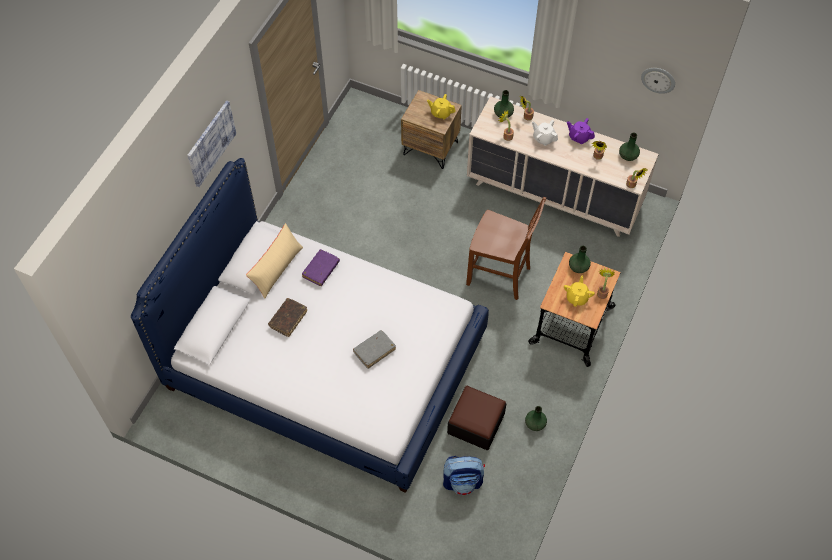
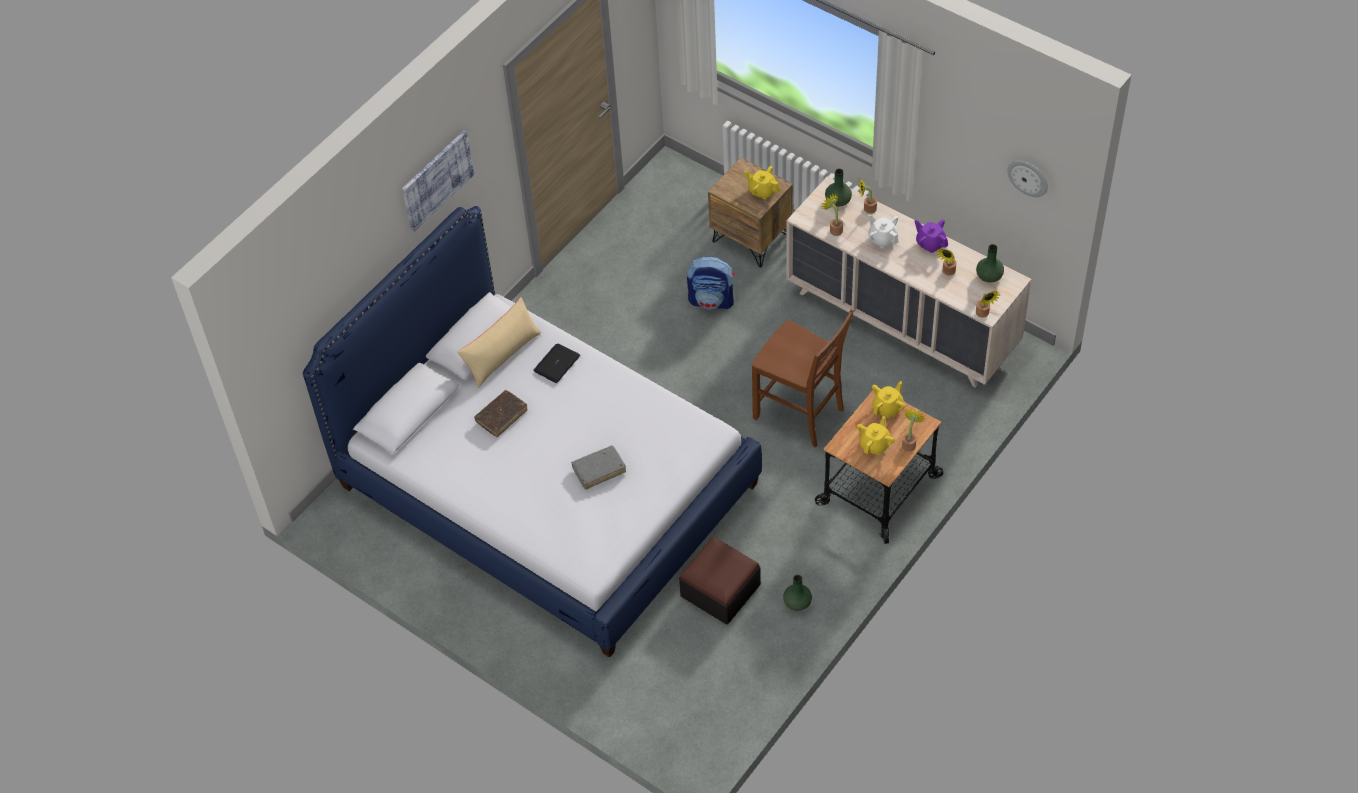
camera: 15 degrees right, 5 degrees down
purple book [302,249,340,286] -> laptop [534,343,580,383]
backpack [443,456,485,495] -> backpack moved to [687,256,735,310]
green vase [569,246,591,273] -> yellow teapot [872,381,905,418]

